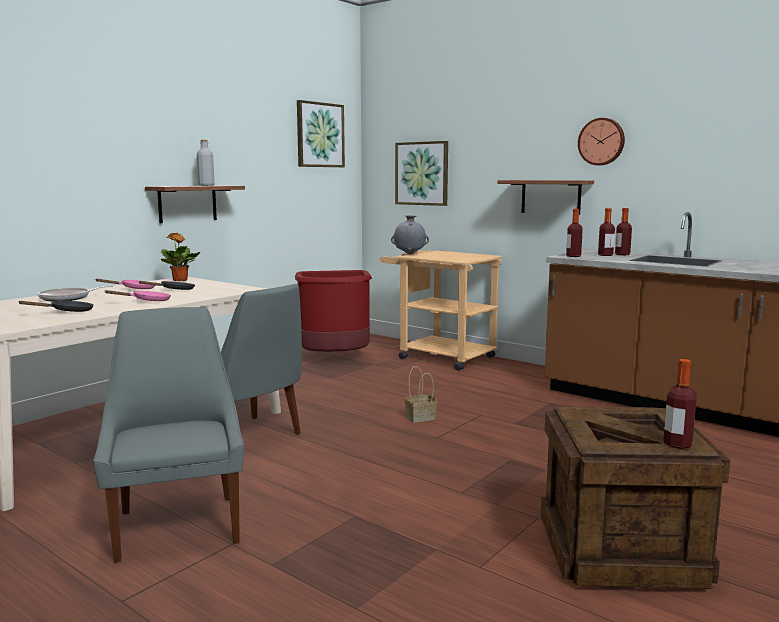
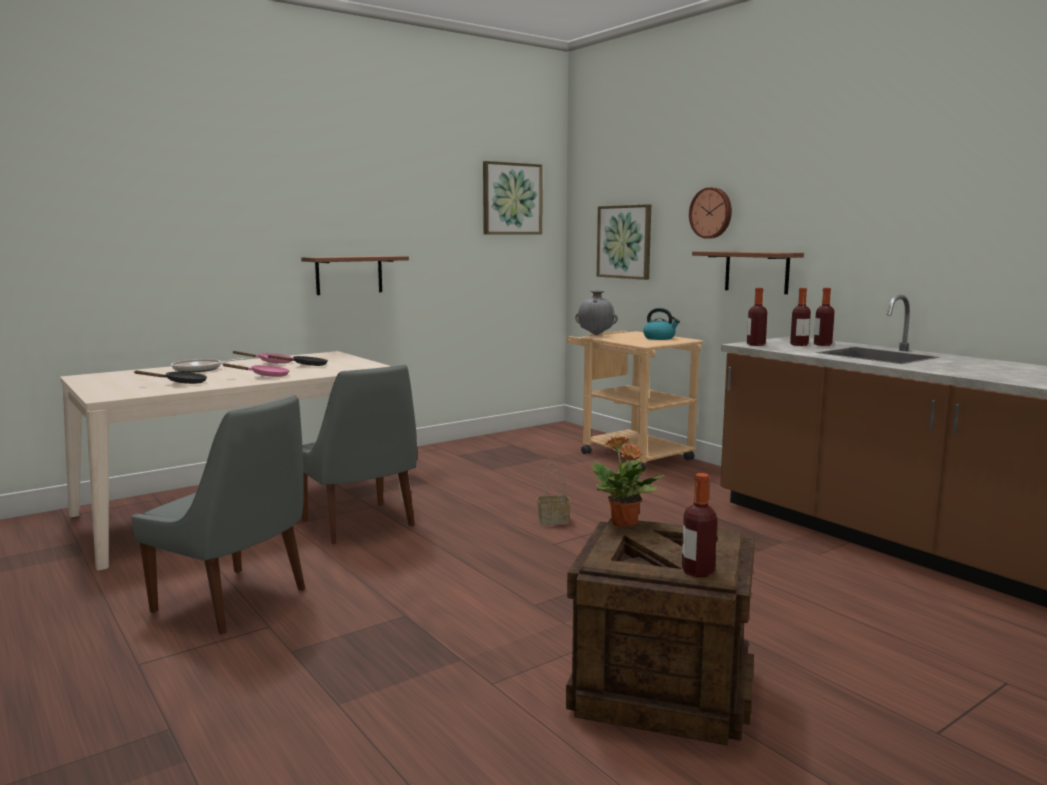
camera: 15 degrees right, 0 degrees up
grey chair [93,307,244,563] -> grey chair turned 120 degrees clockwise [131,395,305,635]
potted plant [161,233,200,281] -> potted plant moved to [592,437,666,526]
grey bottle [197,140,215,186] -> none
red trash can [295,270,372,352] -> none
wall clock [578,118,625,165] -> wall clock moved to [689,187,732,239]
none -> kettle [643,308,680,340]

